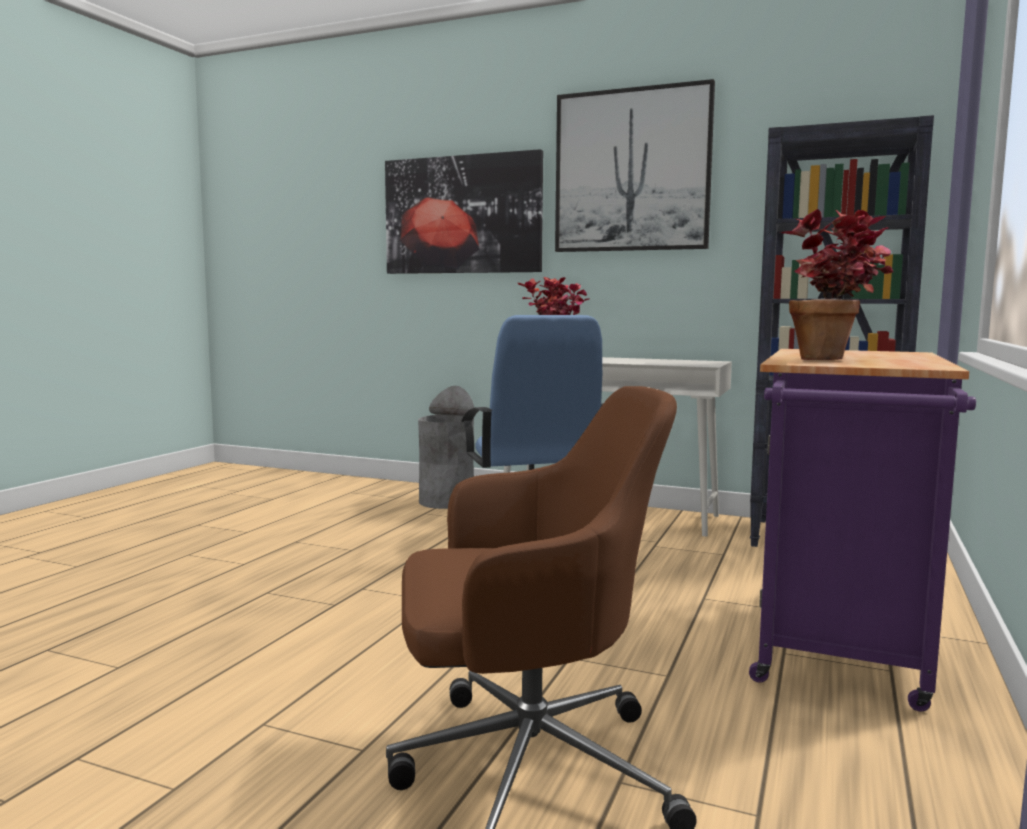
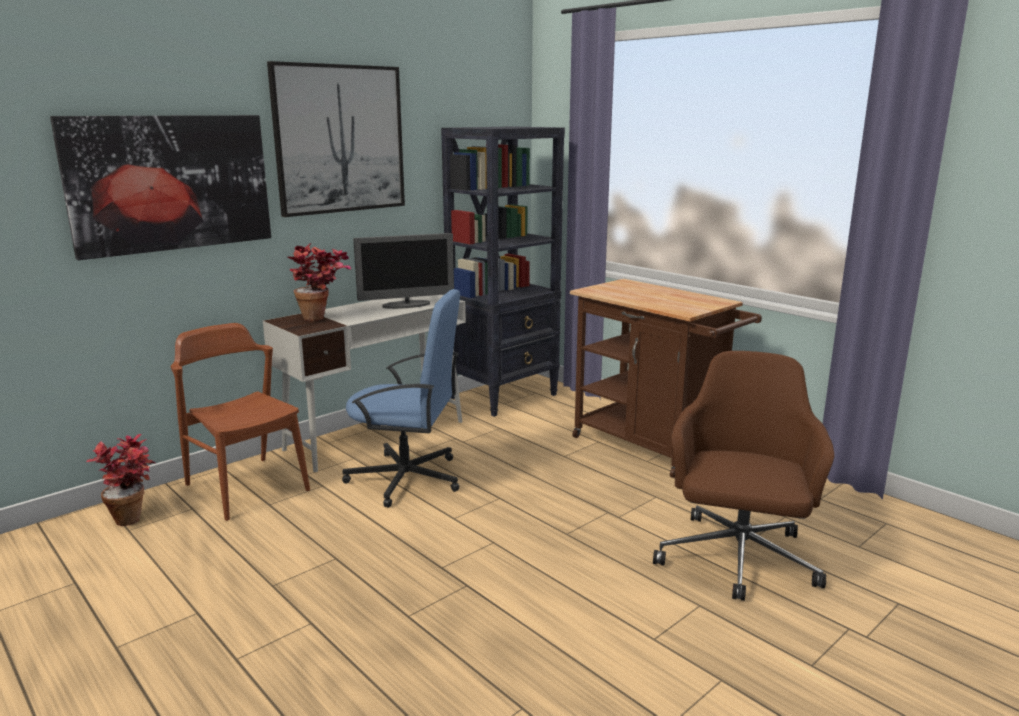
camera: 65 degrees left, 10 degrees up
grey trash can [418,386,476,509] -> brown chair [171,323,310,521]
purple cart [749,349,976,711] -> brown cart [570,279,762,478]
potted plant [781,209,893,360] -> potted plant moved to [86,434,155,526]
none -> monitor [353,233,454,309]

